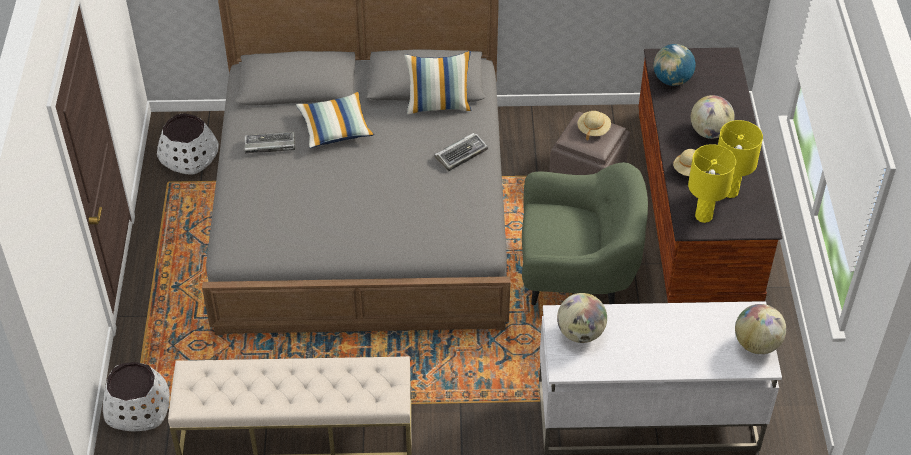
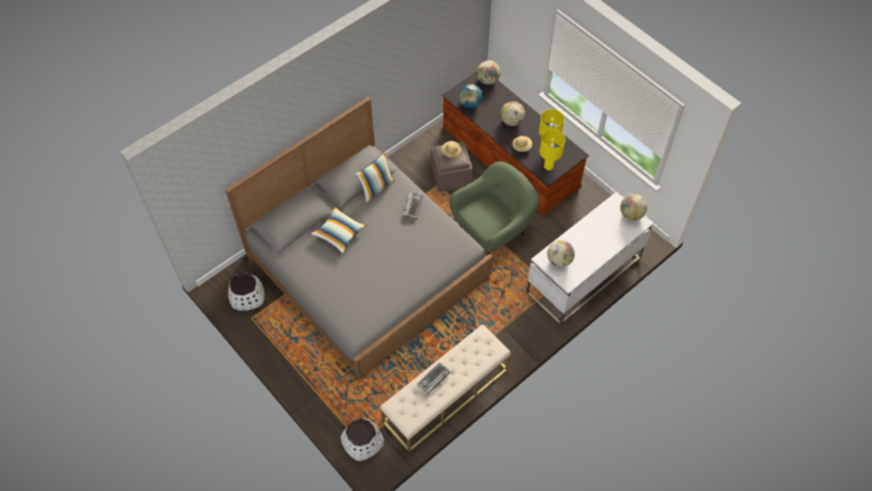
camera: 40 degrees left, 10 degrees up
keyboard [245,132,295,154] -> keyboard moved to [417,362,451,394]
none -> globe [477,60,501,85]

